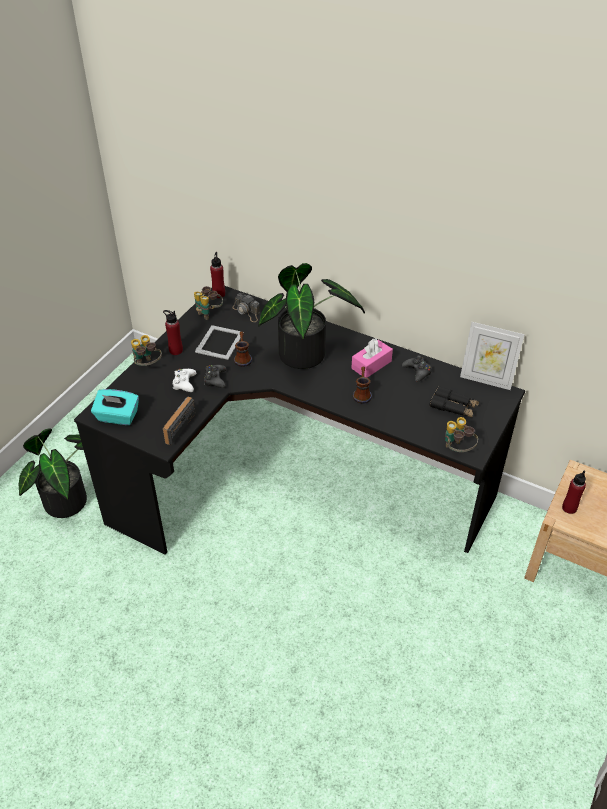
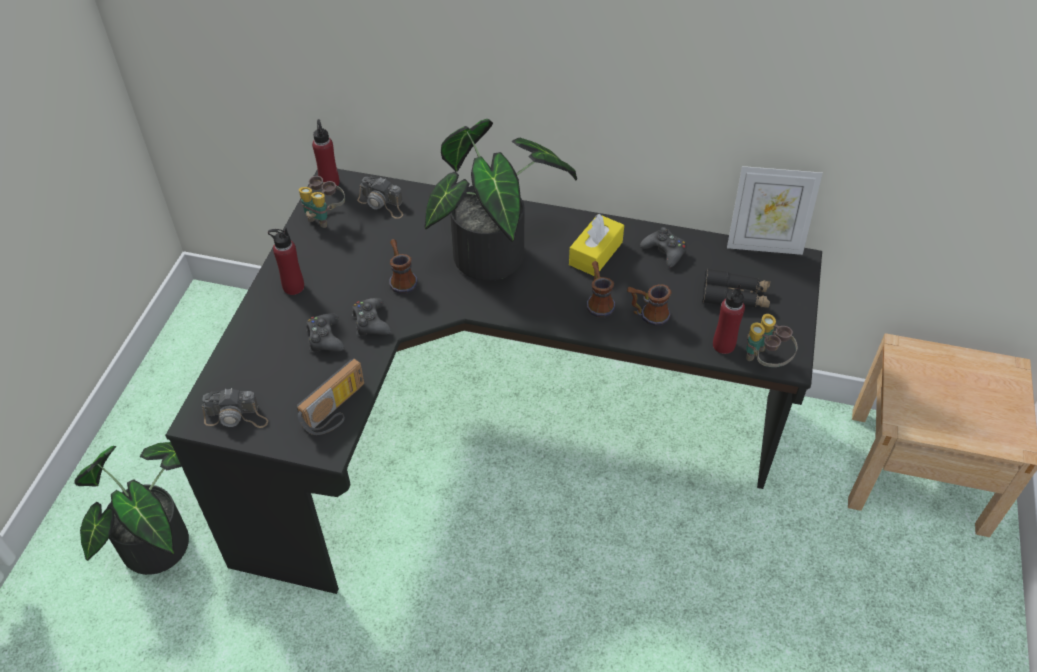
camera: 15 degrees left, 5 degrees up
turquoise tissue box [91,389,139,425] -> camera [202,388,268,428]
binoculars [131,335,162,366] -> none
radio [163,397,196,445] -> radio turned 150 degrees counterclockwise [297,358,364,435]
white game controller [173,369,196,392] -> black game controller [306,313,344,352]
picture frame [195,325,244,360] -> none
pink tissue box [351,338,393,377] -> yellow tissue box [569,214,624,276]
red bottle [562,470,586,514] -> red bottle moved to [713,284,745,354]
none -> mug [627,284,672,326]

